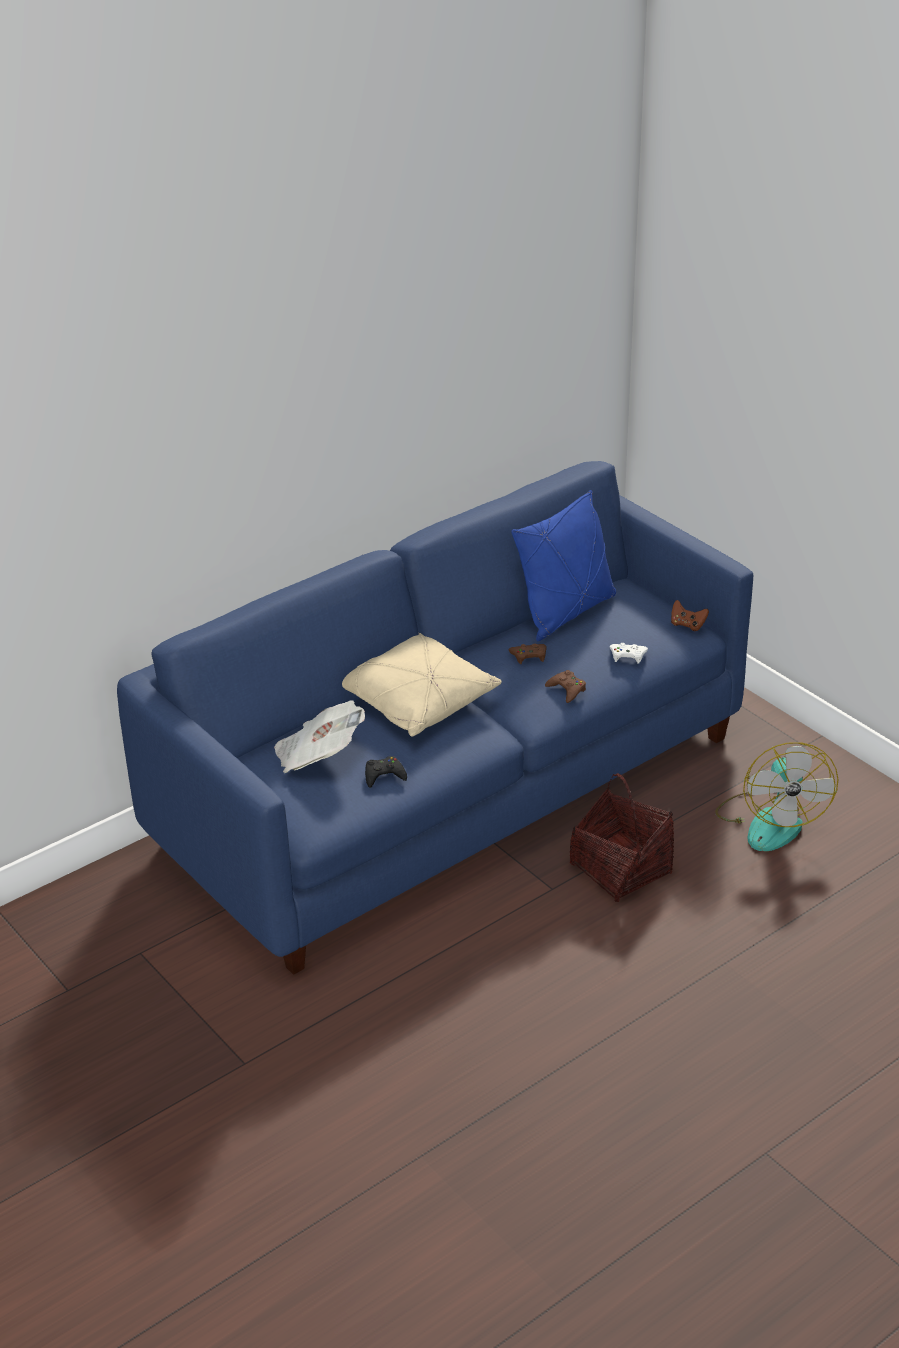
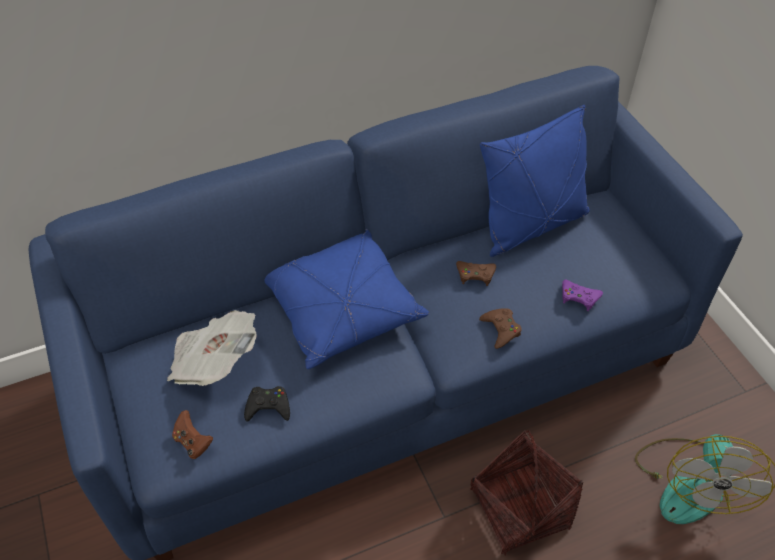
camera: 15 degrees right, 15 degrees up
beige pillow [342,633,502,737] -> blue pillow [264,229,429,369]
white game controller [610,643,648,664] -> purple game controller [562,280,603,311]
brown game controller [671,600,709,631] -> brown game controller moved to [172,410,213,459]

